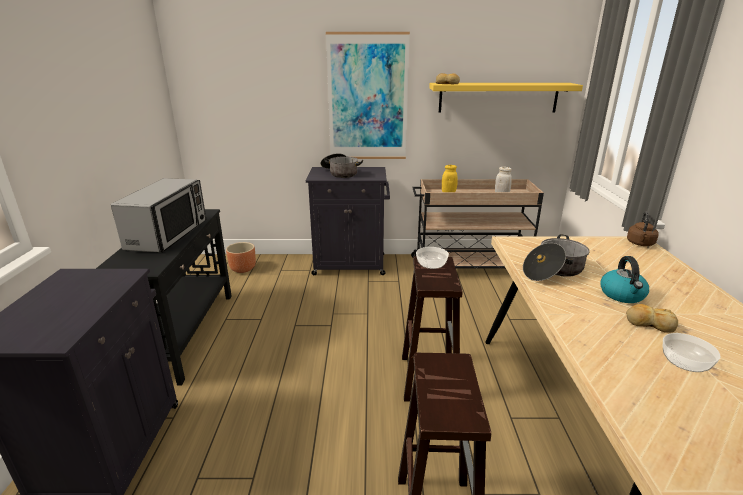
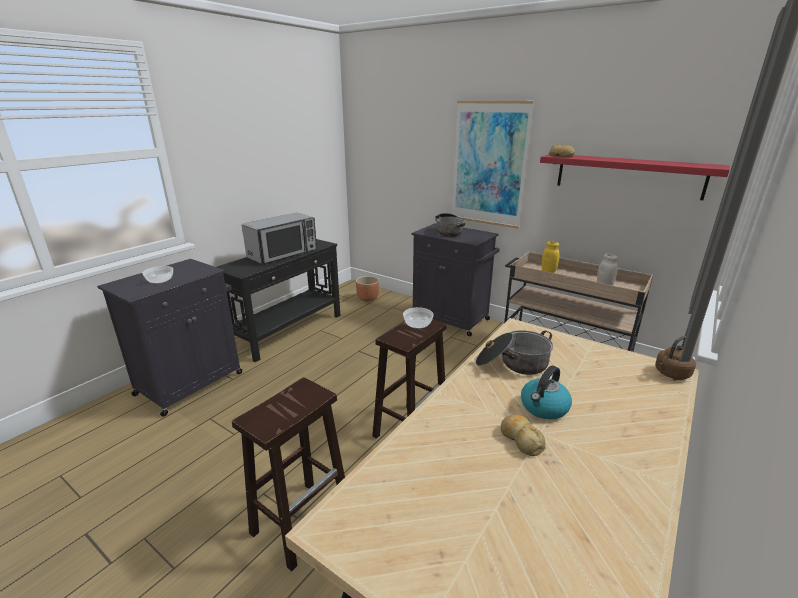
camera: 35 degrees right, 0 degrees up
yellow shelf [429,83,583,113] -> red shelf [540,154,730,200]
bowl [663,333,721,372] -> bowl moved to [142,266,173,284]

